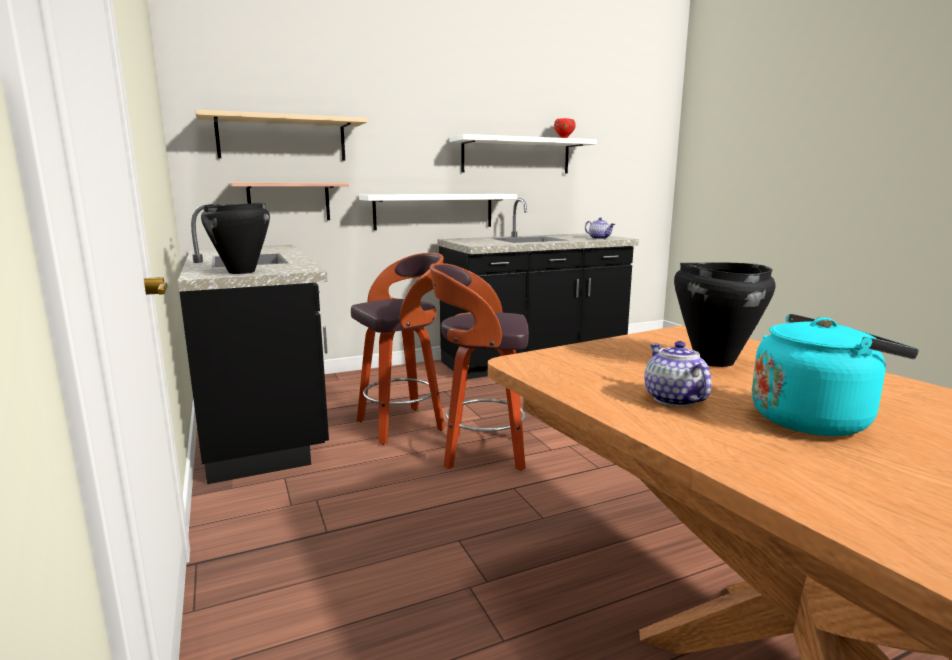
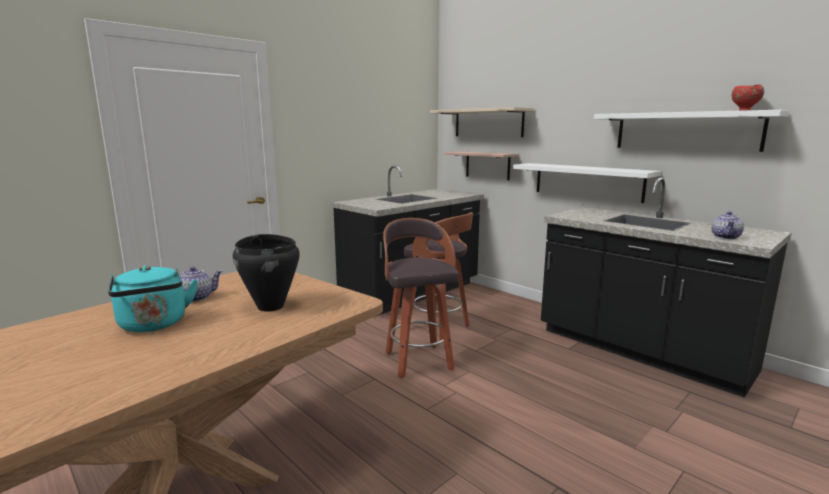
camera: 70 degrees right, 0 degrees up
black cooking pot [201,203,270,274] -> none

